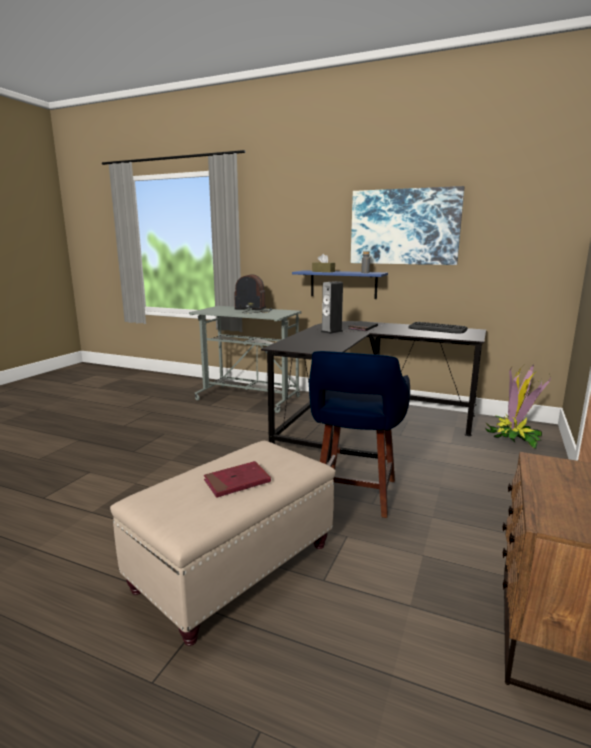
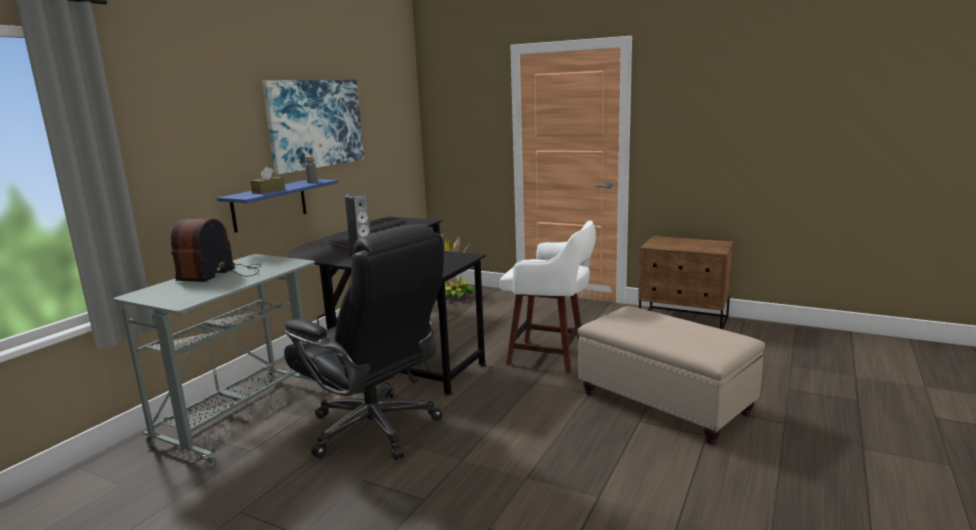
camera: 85 degrees left, 0 degrees up
red book [204,461,271,498] -> none
blue stool [309,351,410,518] -> white stool [500,221,596,373]
none -> black office chair [284,224,444,460]

